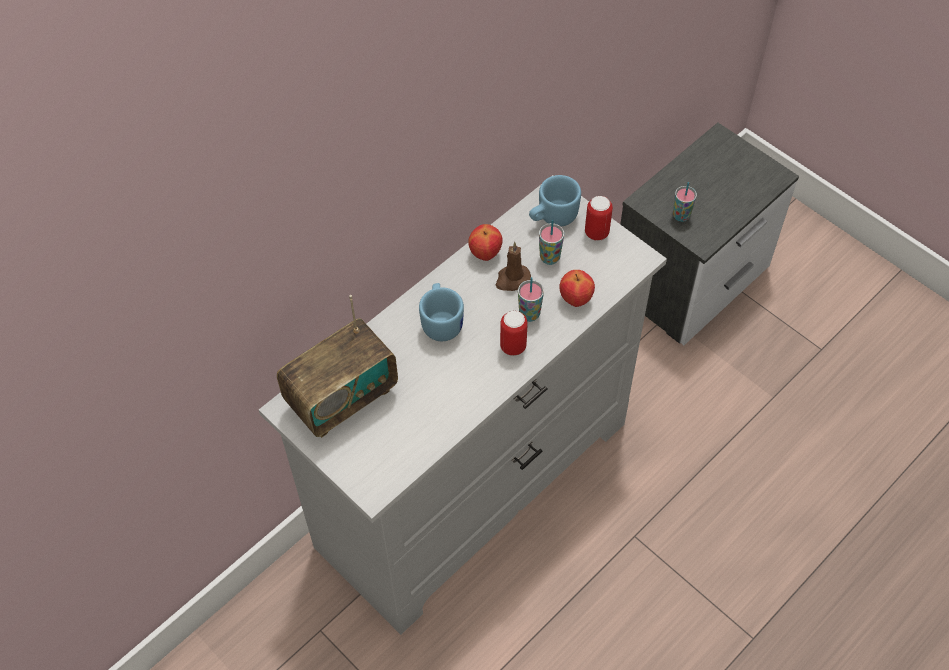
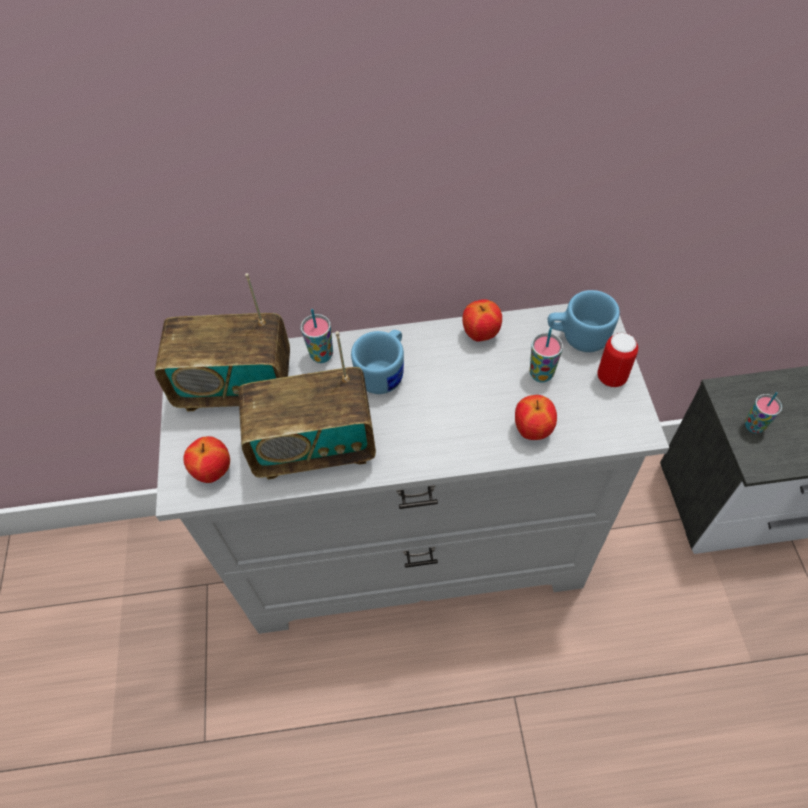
camera: 40 degrees right, 0 degrees up
brown candle [495,242,531,291] -> none
can [500,311,528,356] -> none
cup [518,277,544,322] -> cup moved to [301,309,333,363]
none -> apple [183,436,230,483]
none -> radio [238,331,376,480]

